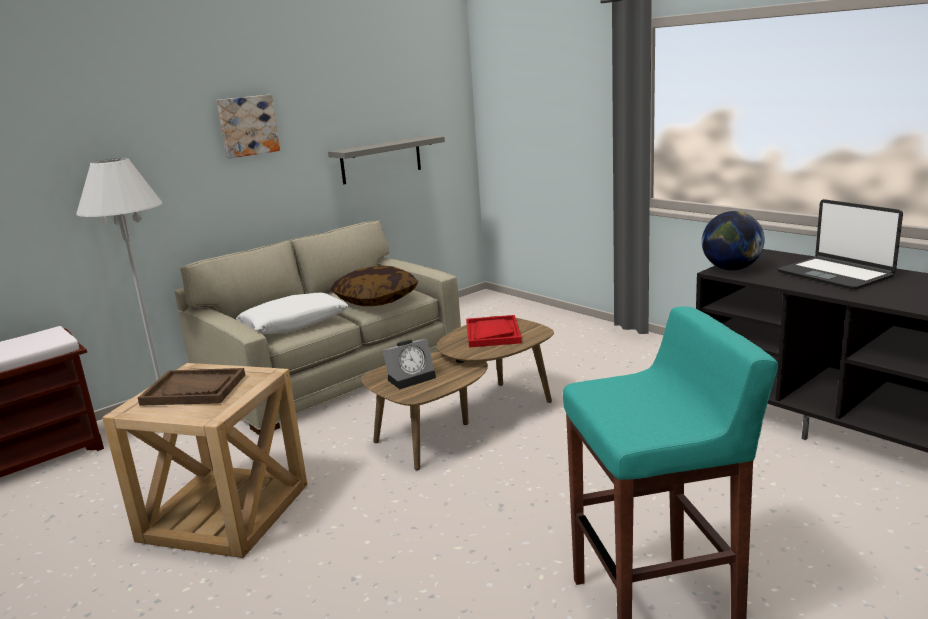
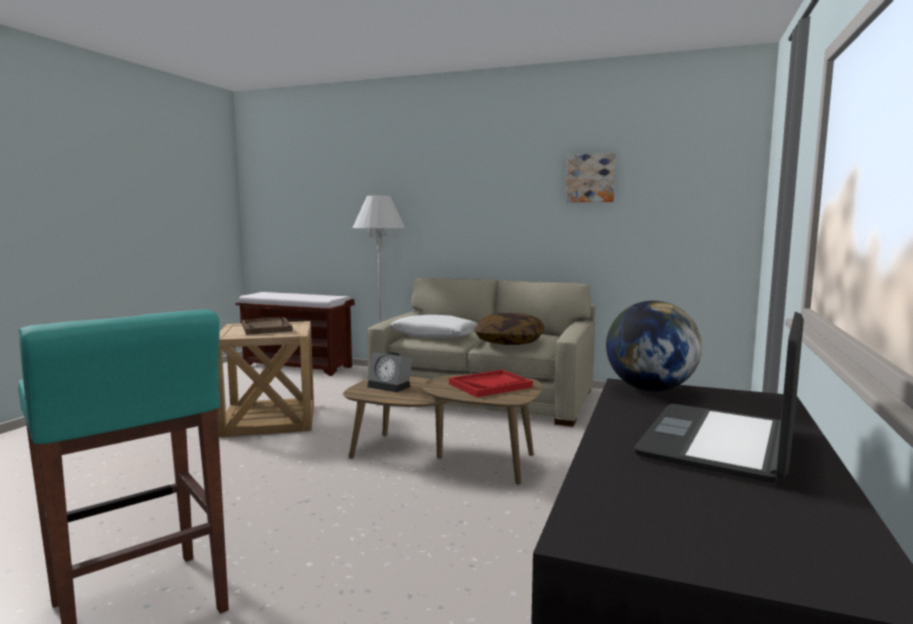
camera: 60 degrees right, 10 degrees down
picture [217,95,280,158] -> picture moved to [566,153,616,202]
grey shelf [328,136,445,184] -> none

